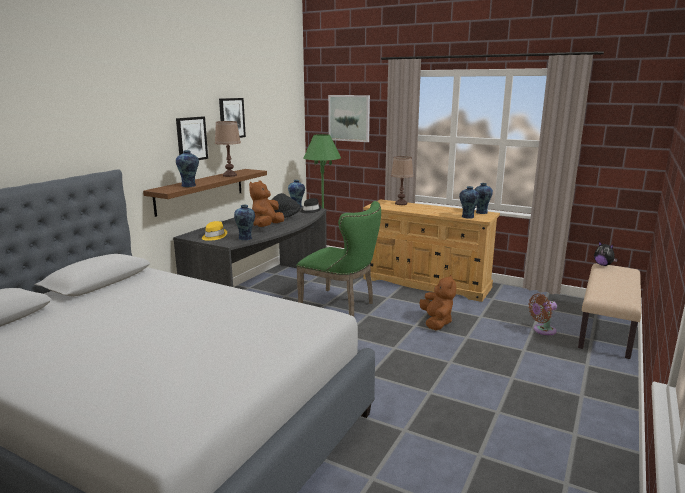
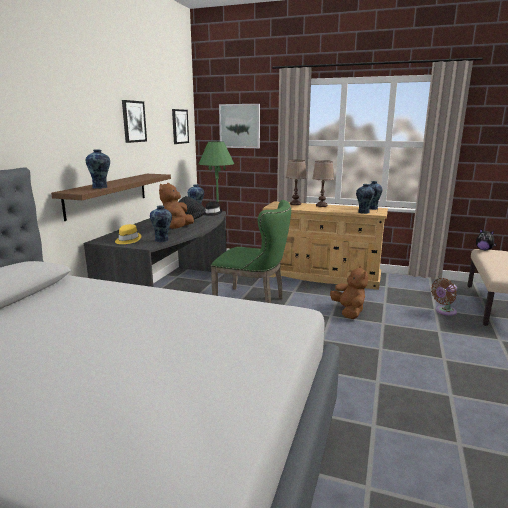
camera: 10 degrees left, 0 degrees up
picture [176,116,208,160] -> picture moved to [172,109,189,144]
brown table lamp [215,121,241,177] -> brown table lamp moved to [312,160,334,207]

